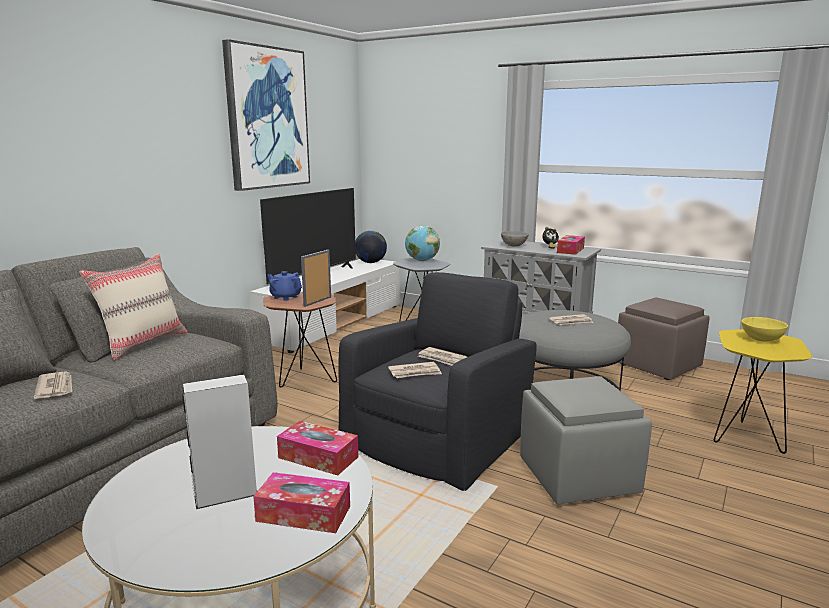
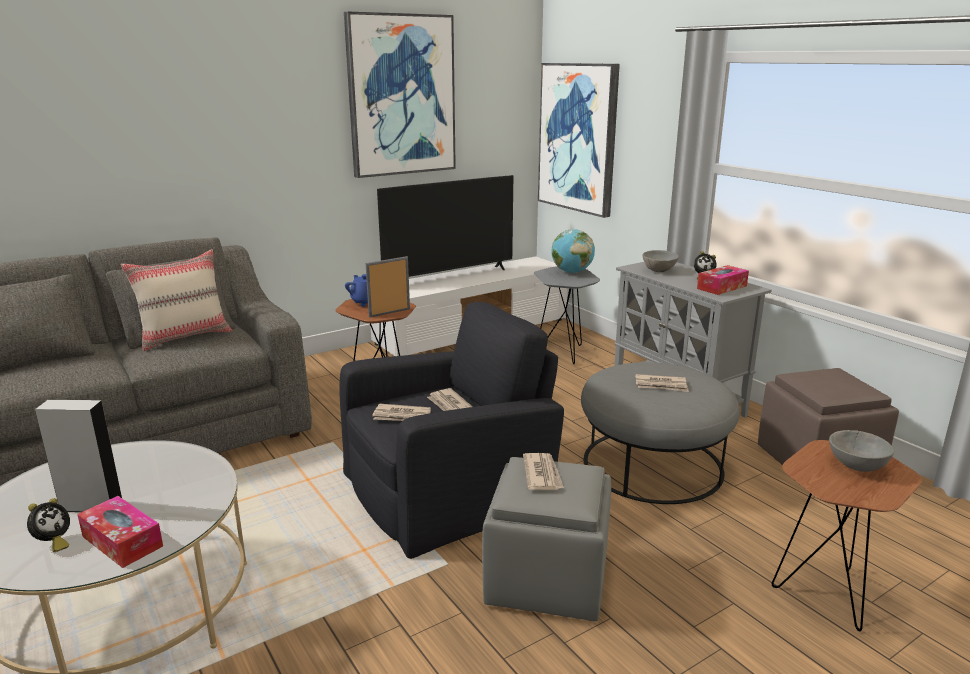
camera: 25 degrees right, 5 degrees up
newspaper [34,371,72,399] -> newspaper moved to [523,453,564,490]
tissue box [277,421,358,475] -> none
globe [355,231,387,263] -> none
yellow side table [714,329,812,454] -> brown side table [772,440,922,632]
yellow bowl [741,317,788,342] -> grey bowl [829,430,894,472]
none -> alarm clock [27,498,70,552]
none -> picture [538,63,620,218]

